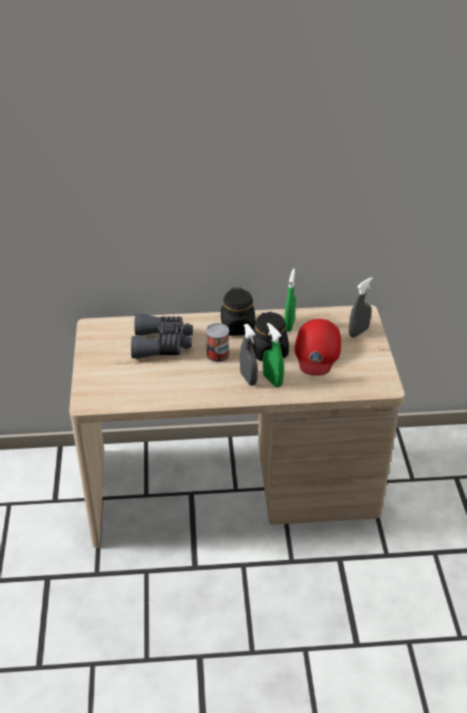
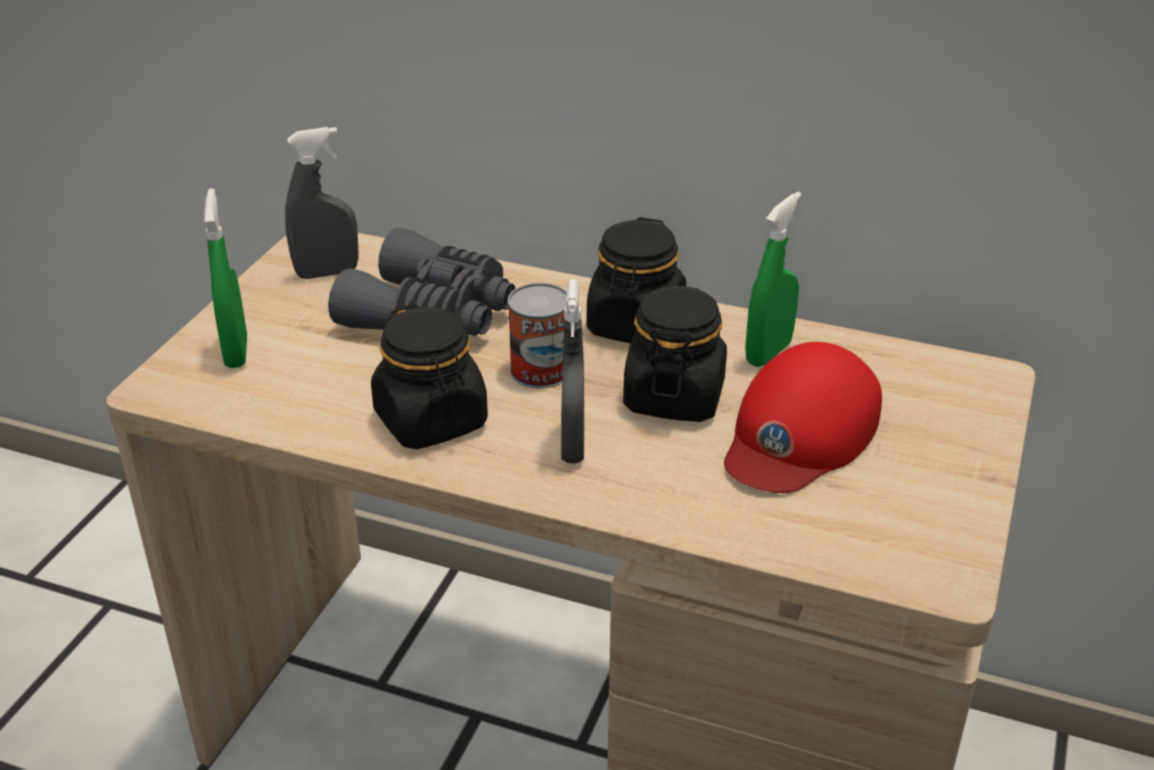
camera: 25 degrees right, 5 degrees down
green spray bottle [263,323,284,387] -> green spray bottle moved to [204,188,247,368]
grey spray bottle [349,277,373,337] -> grey spray bottle moved to [285,127,359,279]
none -> black jar [371,304,488,449]

